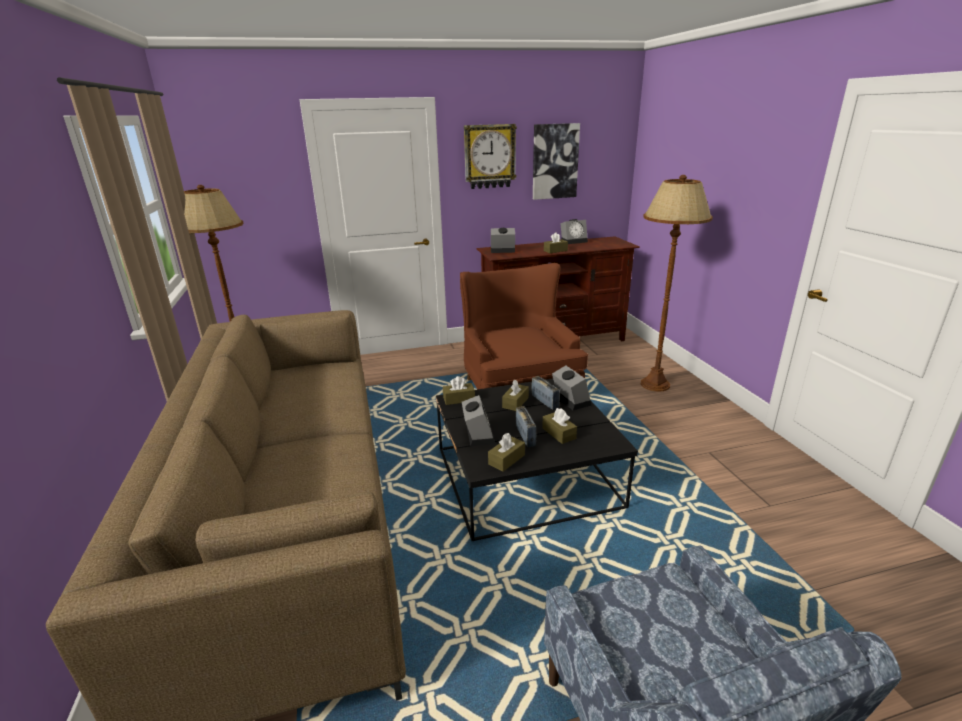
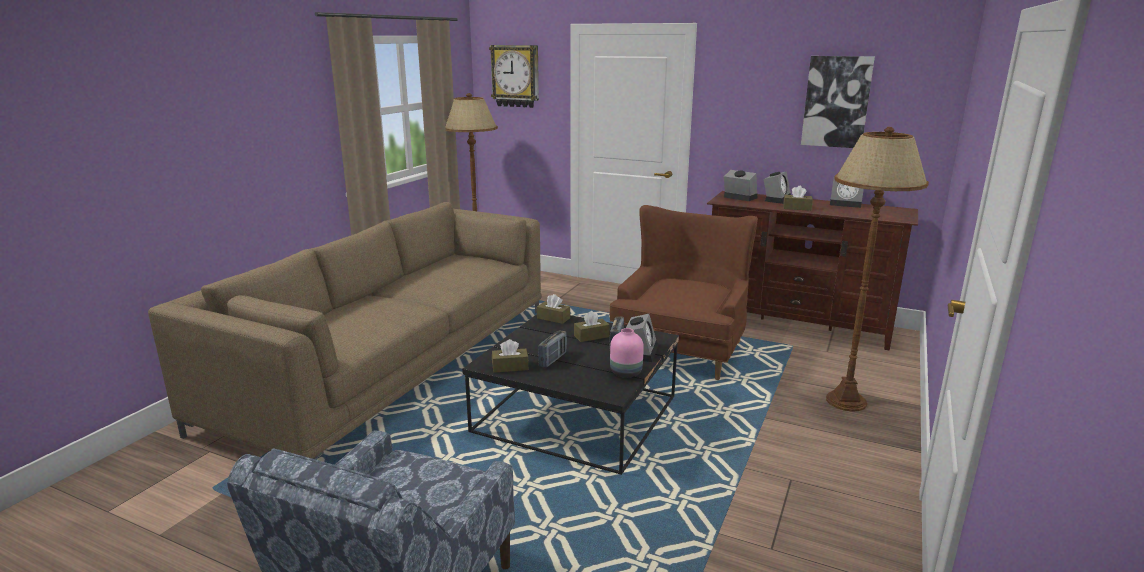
camera: 40 degrees right, 5 degrees down
alarm clock [462,395,495,446] -> alarm clock moved to [763,171,791,204]
wall clock [464,124,517,189] -> wall clock moved to [489,45,539,108]
brown tissue box [542,408,577,444] -> none
none -> pink vase [610,328,644,378]

